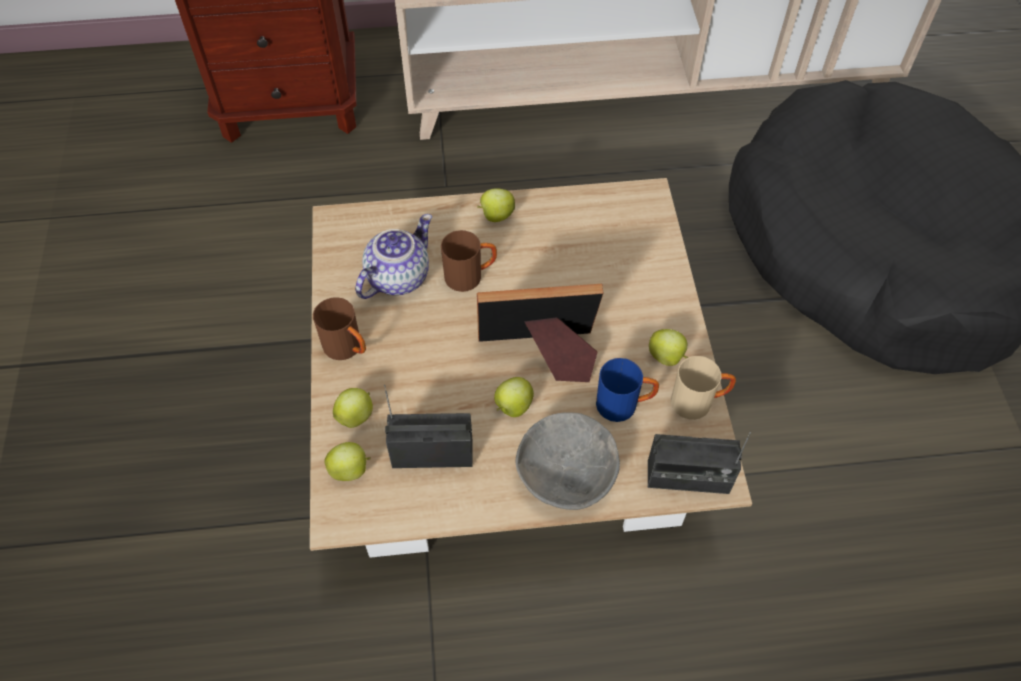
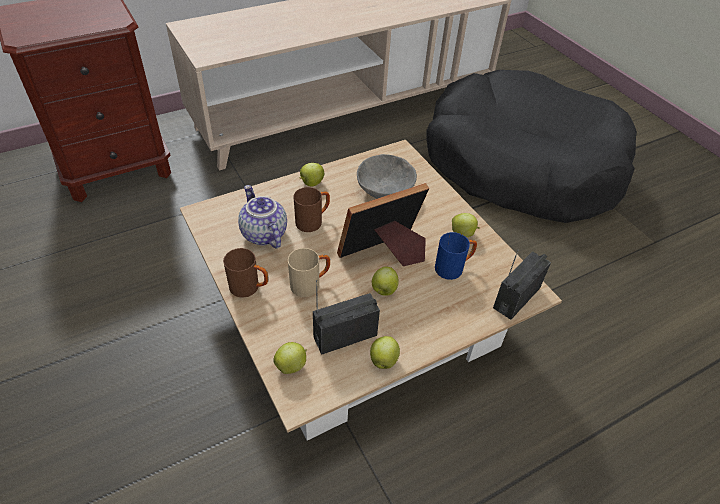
camera: 25 degrees left, 10 degrees down
apple [333,388,373,428] -> apple moved to [370,336,400,369]
teapot [355,214,432,299] -> teapot turned 45 degrees counterclockwise [238,185,287,249]
grey bowl [515,412,620,510] -> grey bowl moved to [357,154,417,199]
radio [648,432,751,494] -> radio turned 150 degrees clockwise [493,250,551,320]
beige mug [671,356,736,420] -> beige mug moved to [288,248,330,297]

